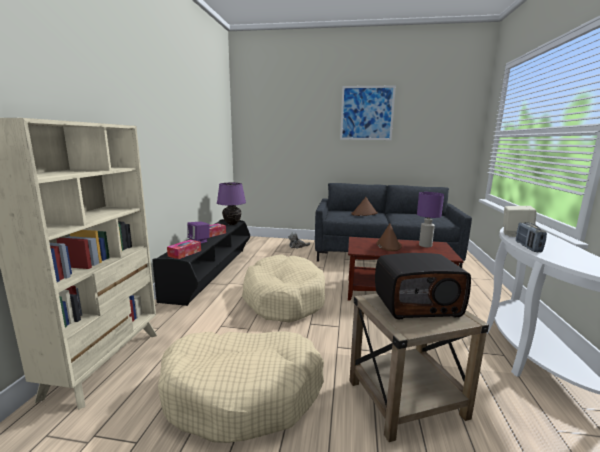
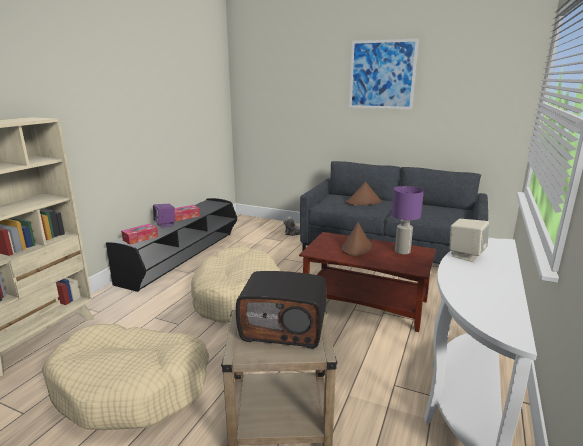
camera: 15 degrees right, 5 degrees up
purple table lamp [217,183,246,225] -> none
radio [516,222,547,252] -> none

